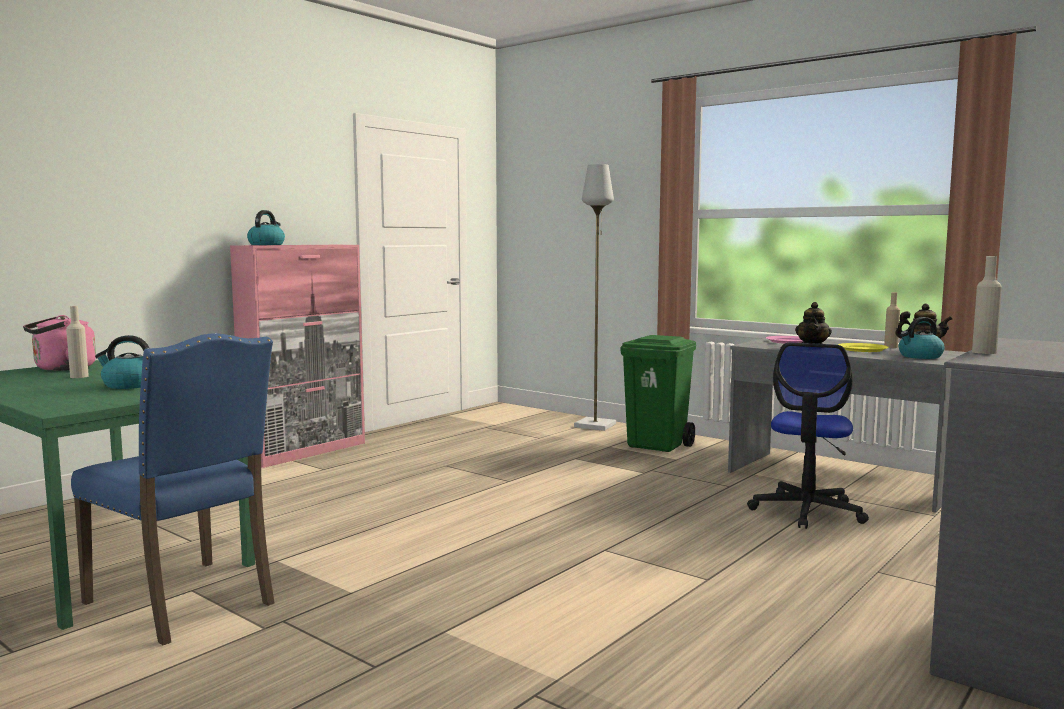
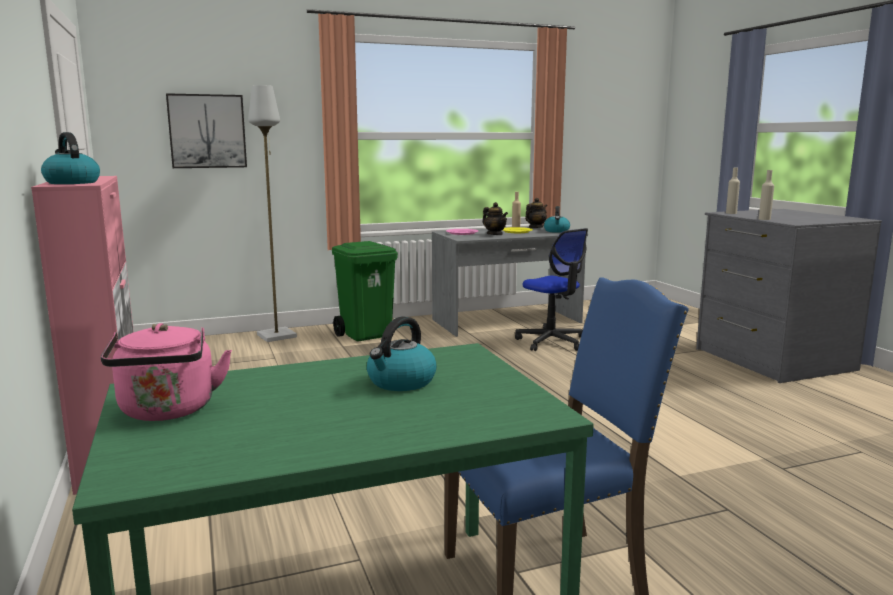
camera: 60 degrees left, 5 degrees up
beige bottle [66,306,89,378] -> beige bottle moved to [726,168,740,214]
none -> picture [166,93,247,168]

